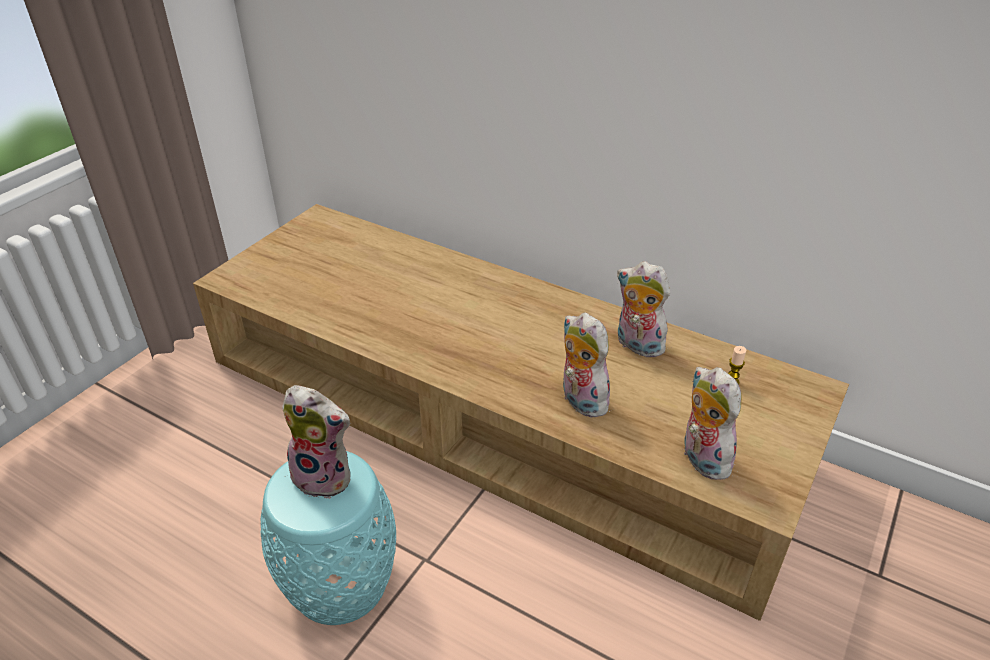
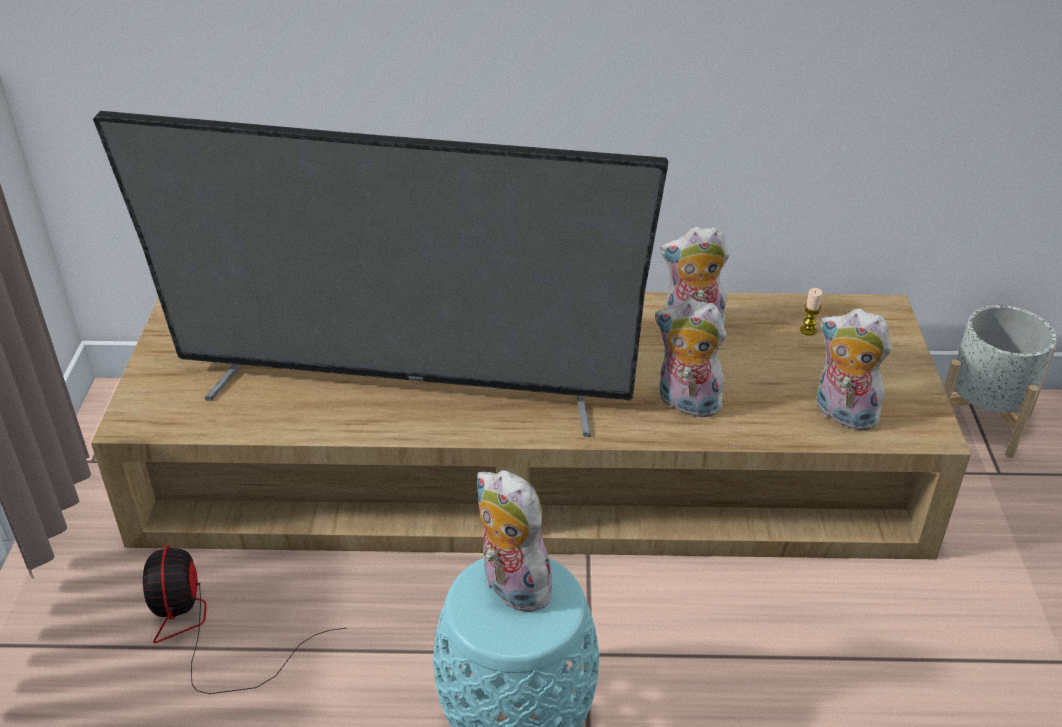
camera: 30 degrees left, 0 degrees up
plush toy [282,385,350,499] -> plush toy turned 120 degrees counterclockwise [476,470,560,613]
none -> television [93,111,668,437]
none -> fan [143,546,346,694]
none -> grey planter [944,305,1057,458]

